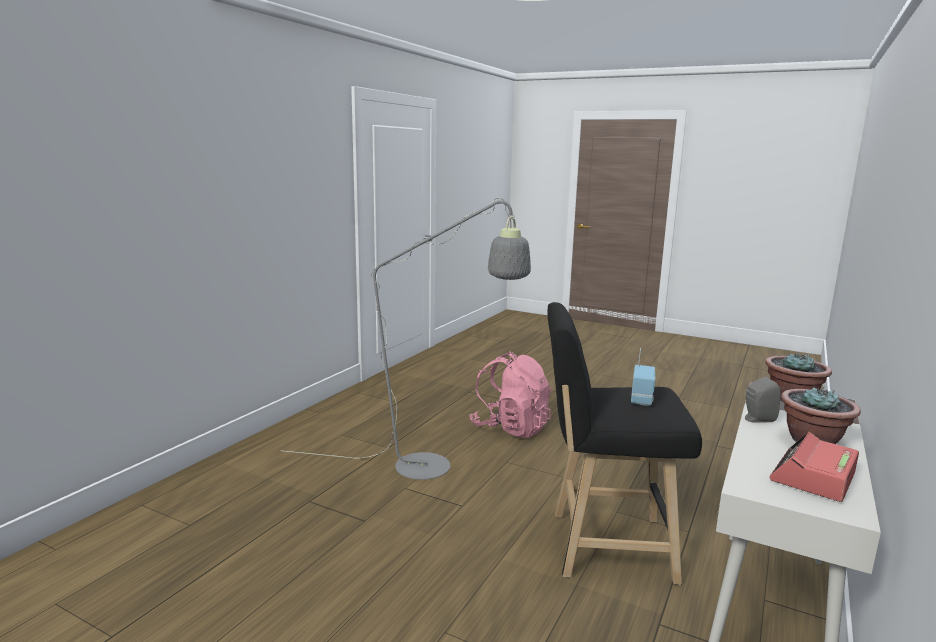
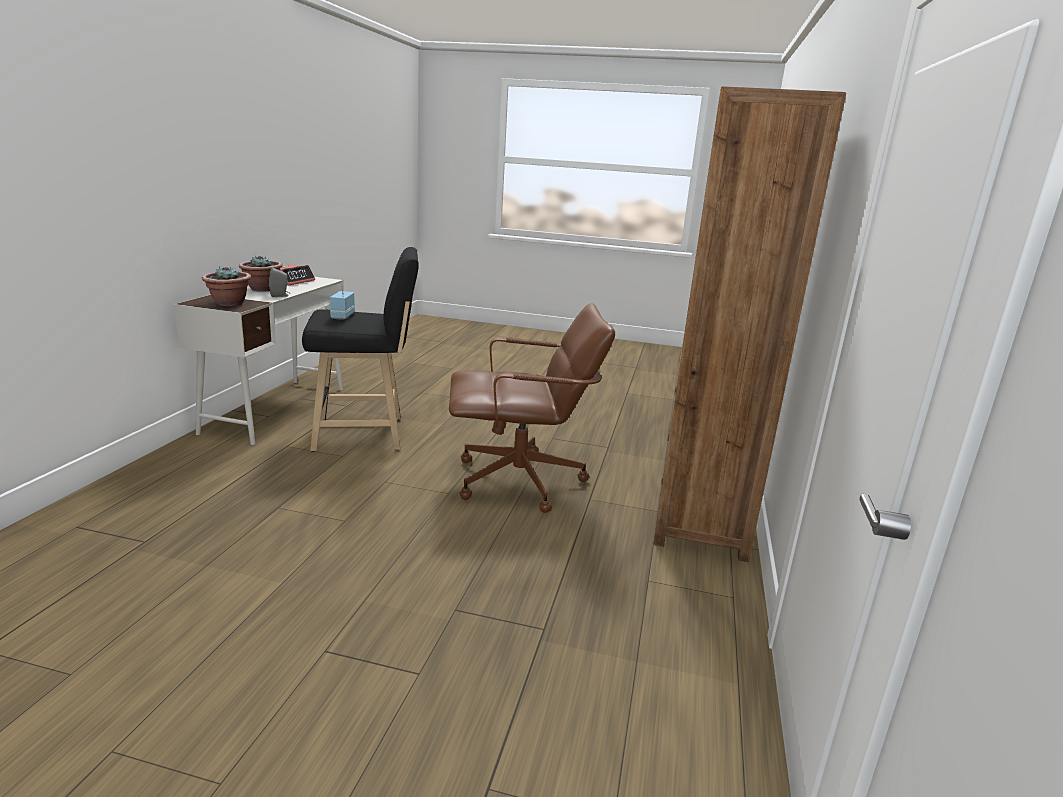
camera: 165 degrees right, 5 degrees up
grey floor lamp [284,198,531,480] -> brown office chair [449,303,615,513]
pink backpack [469,351,552,438] -> none
none -> brown bookcase [654,86,846,563]

